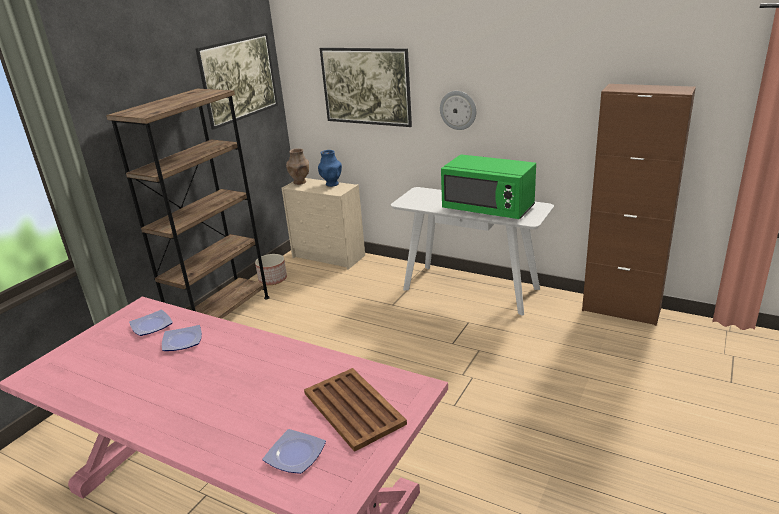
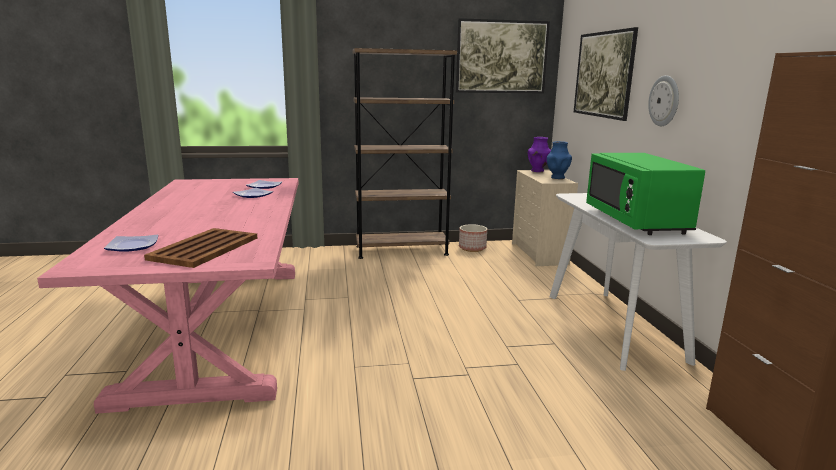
camera: 50 degrees right, 10 degrees down
brown vase [286,148,309,185] -> purple vase [528,137,551,172]

